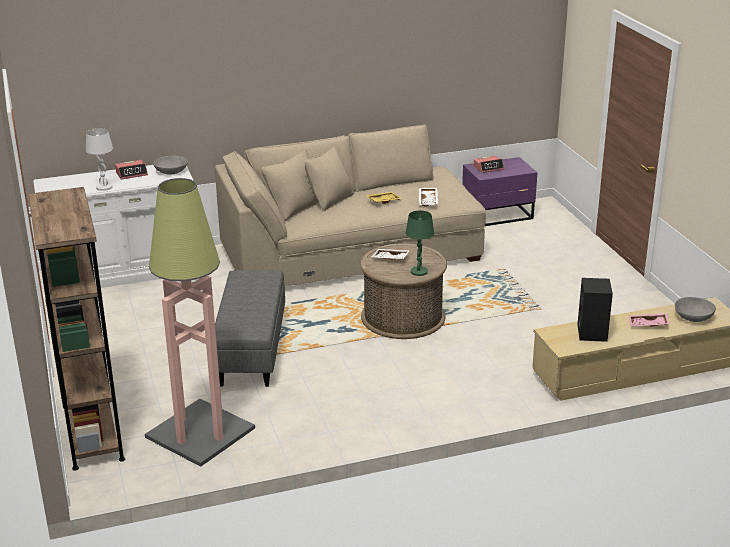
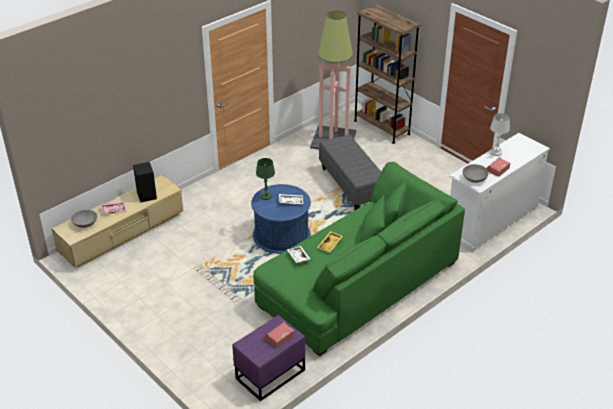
camera: 155 degrees right, 10 degrees up
beige sofa [215,125,486,286] -> green sofa [253,162,465,356]
brown coffee table [360,243,447,339] -> blue coffee table [251,184,311,254]

